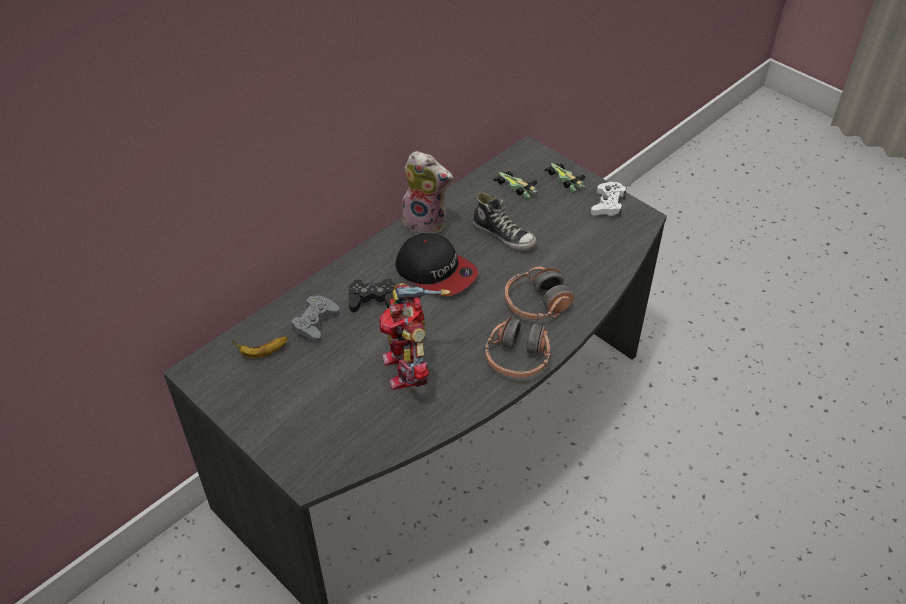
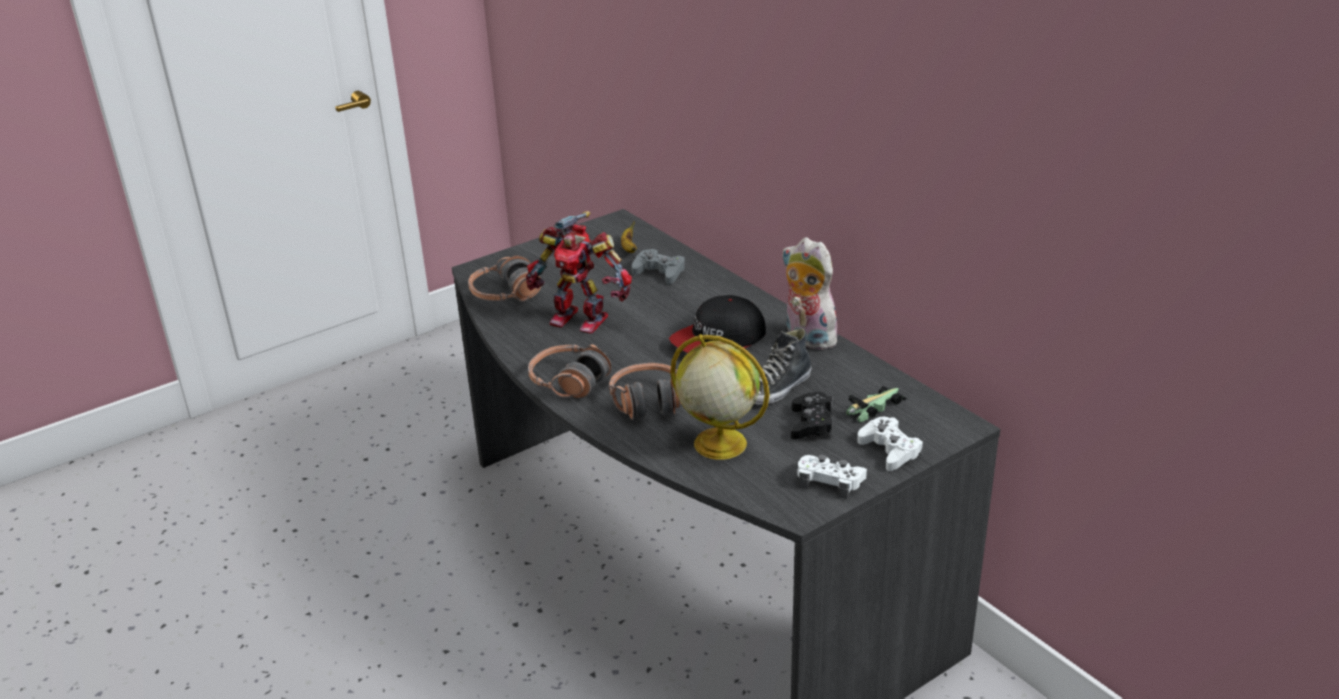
camera: 100 degrees right, 15 degrees down
black game controller [349,278,396,312] -> black game controller moved to [791,392,833,439]
toy robot [379,283,450,390] -> toy robot turned 150 degrees counterclockwise [526,211,632,334]
plush toy [401,151,453,235] -> plush toy turned 105 degrees clockwise [782,237,837,350]
toy car [544,163,585,193] -> white game controller [857,417,923,471]
none -> headphones [468,256,542,301]
none -> globe [670,334,770,460]

